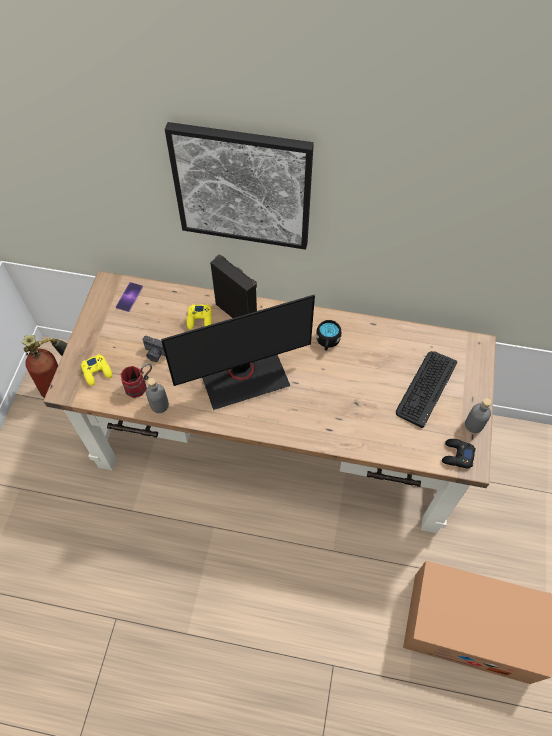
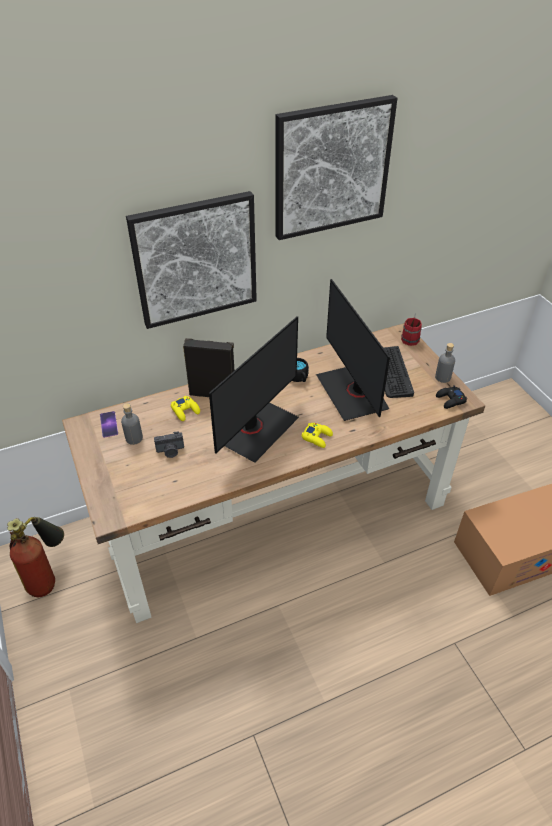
camera: 35 degrees left, 15 degrees down
yellow game controller [81,354,112,386] -> yellow game controller moved to [301,423,333,448]
red mug [120,363,152,398] -> red mug moved to [401,314,422,346]
grey bottle [146,378,169,413] -> grey bottle moved to [121,403,143,445]
none -> picture [275,95,397,240]
none -> monitor [316,279,390,421]

